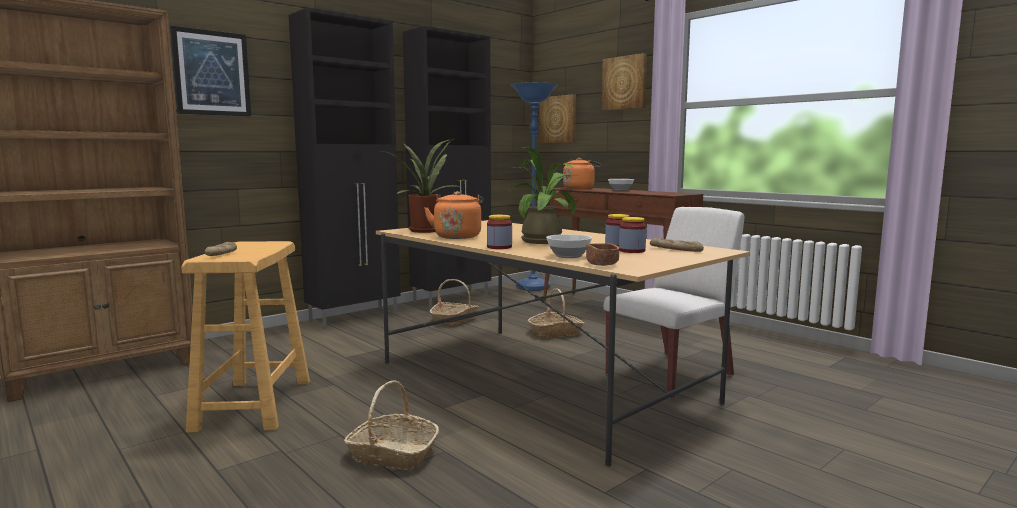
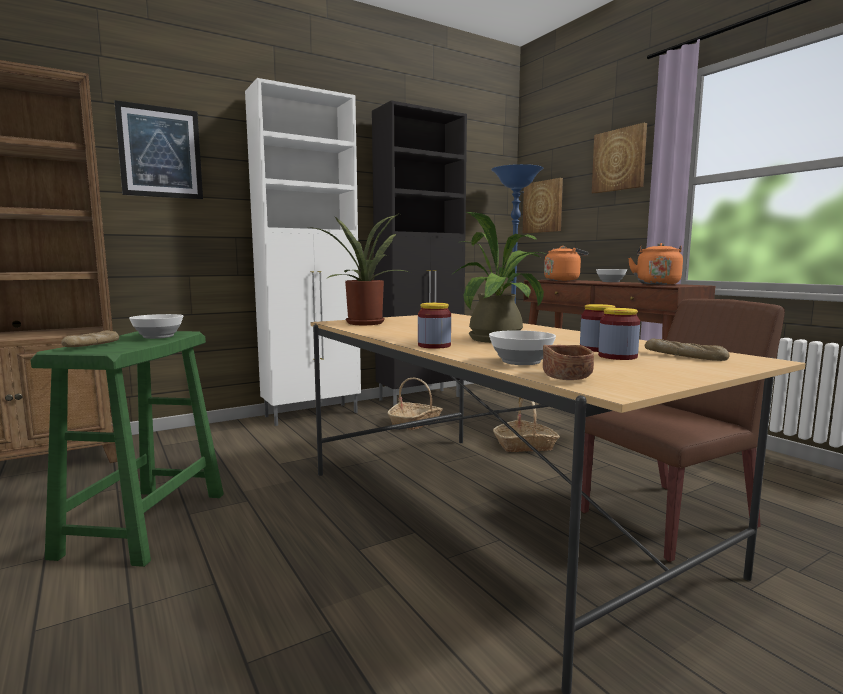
camera: 10 degrees right, 0 degrees up
beige stool [181,241,310,433] -> green stool [30,331,224,567]
black cabinet [289,8,401,329] -> white cabinet [245,78,361,426]
basket [344,381,439,470] -> none
orange kettle [424,191,483,239] -> orange kettle moved to [628,243,683,285]
white chair [603,207,744,399] -> brown chair [581,299,785,562]
none -> bowl [129,314,183,339]

